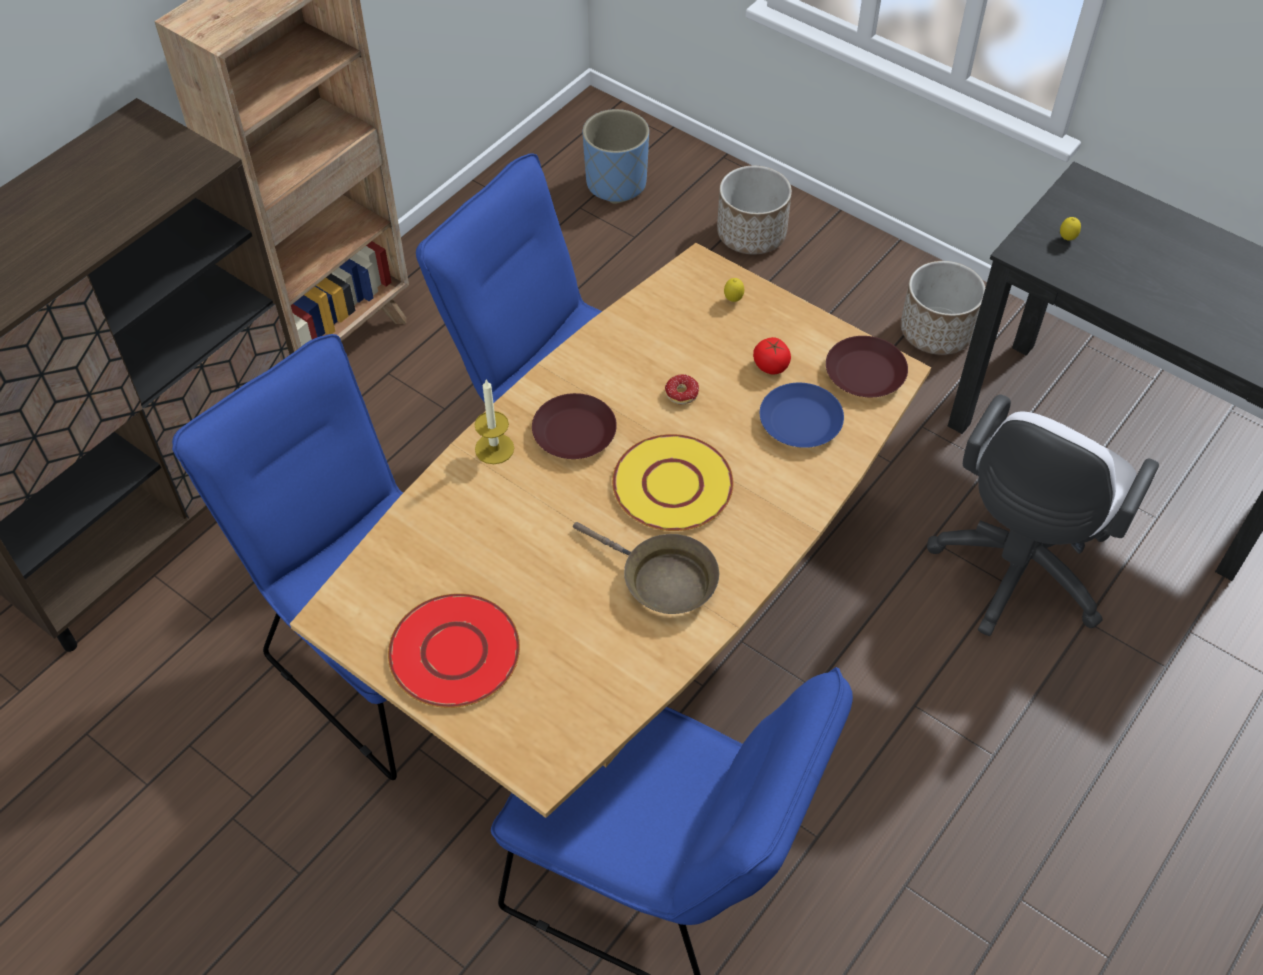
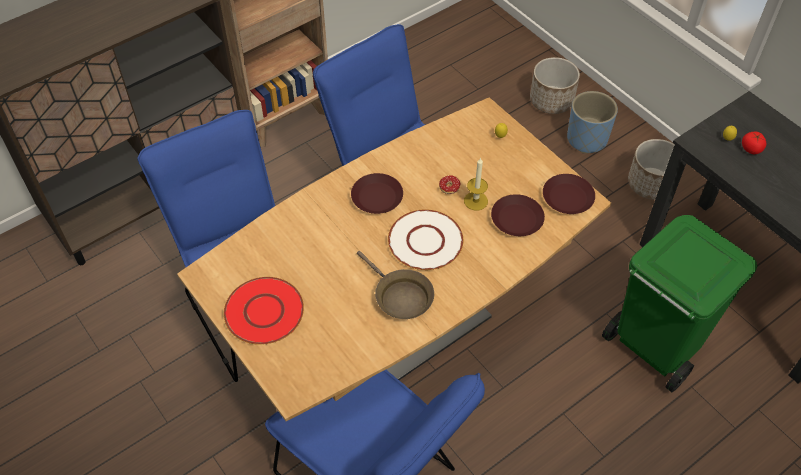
camera: 15 degrees right, 0 degrees up
candle [475,380,514,464] -> candle moved to [464,157,488,210]
blue planter [582,109,649,204] -> blue planter moved to [567,91,618,153]
yellow plate [612,434,733,531] -> white plate [388,209,463,270]
tomato [753,337,791,375] -> tomato moved to [742,132,766,154]
blue plate [760,383,844,448] -> brown plate [491,194,545,236]
white office chair [927,394,1159,636] -> green trash can [602,215,757,392]

